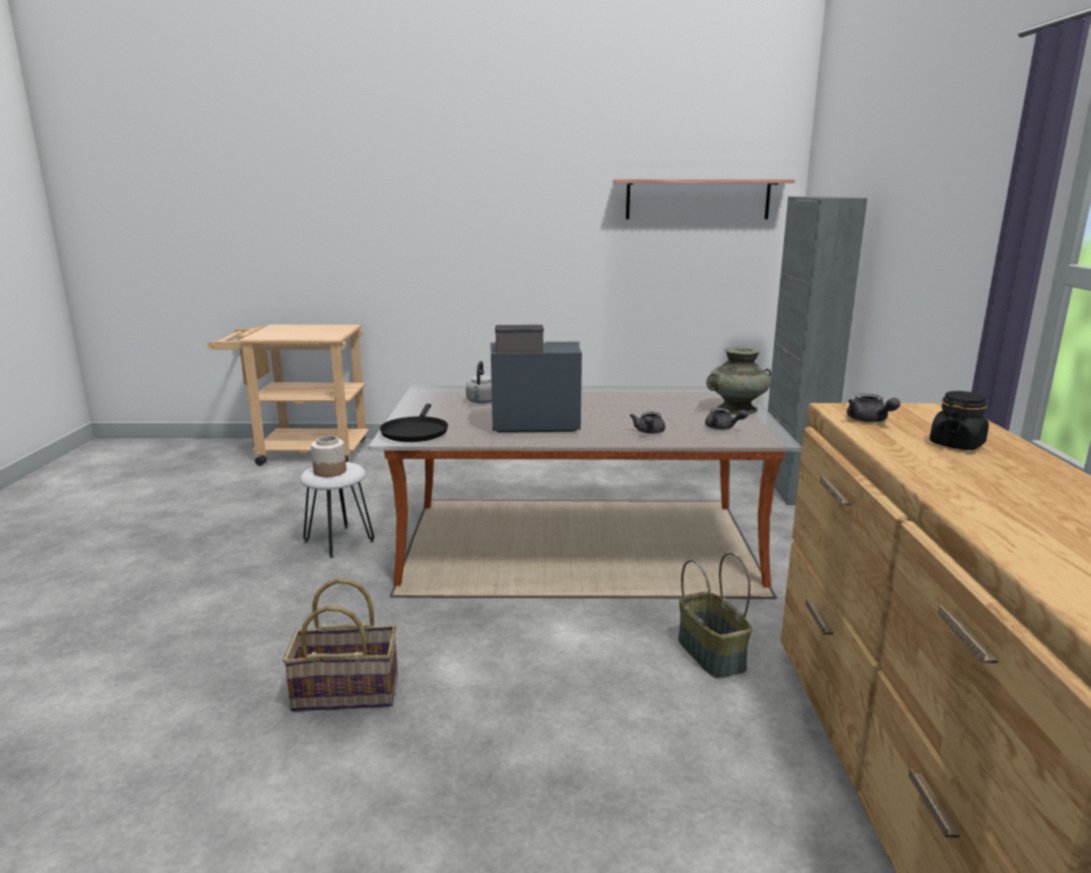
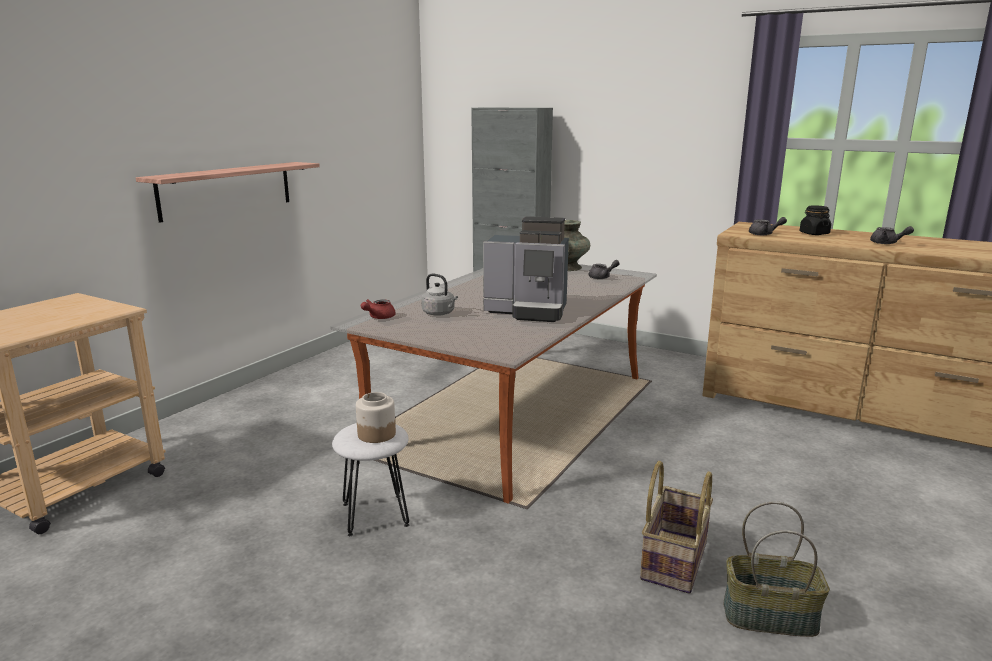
camera: 60 degrees left, 0 degrees up
black frying pan [380,404,448,442] -> none
coffee machine [490,325,582,433] -> coffee machine turned 105 degrees counterclockwise [483,216,569,322]
shelf [613,179,795,219] -> shelf moved to [136,162,320,223]
grey teapot [630,412,665,434] -> grey teapot moved to [870,226,914,244]
basket [678,552,752,678] -> basket moved to [723,501,830,637]
none -> red teapot [361,299,396,319]

